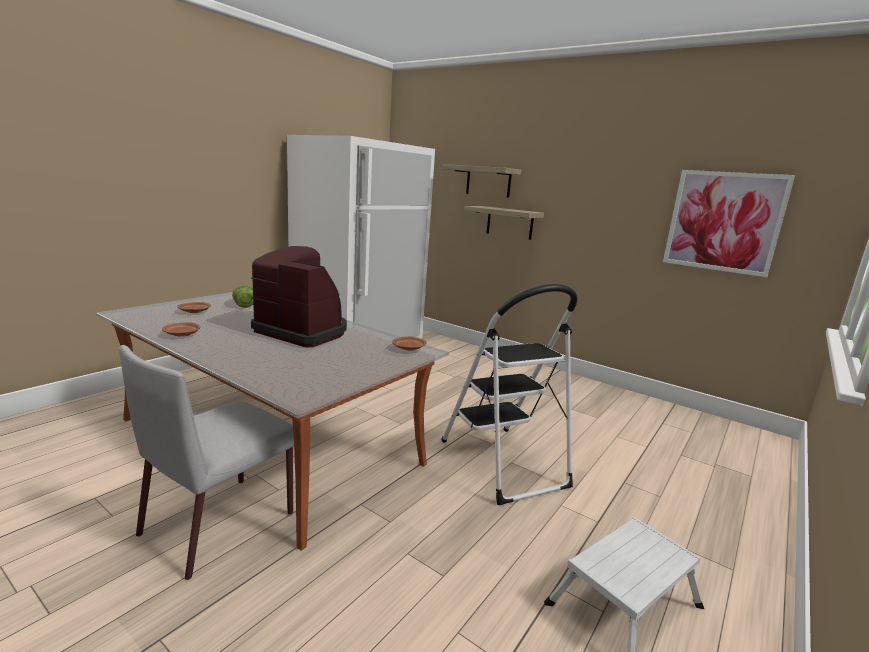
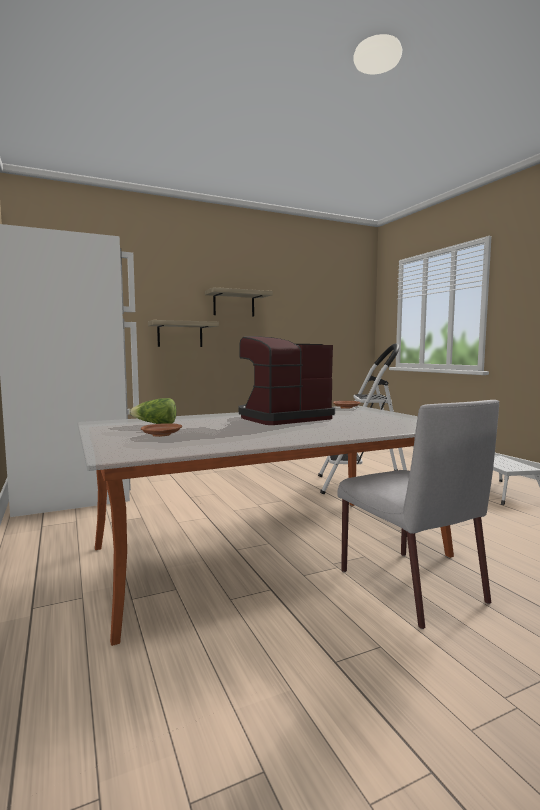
camera: 60 degrees left, 10 degrees down
brown plate [162,322,200,337] -> none
shelf [443,164,521,198] -> shelf moved to [205,287,273,317]
picture [663,170,795,277] -> none

